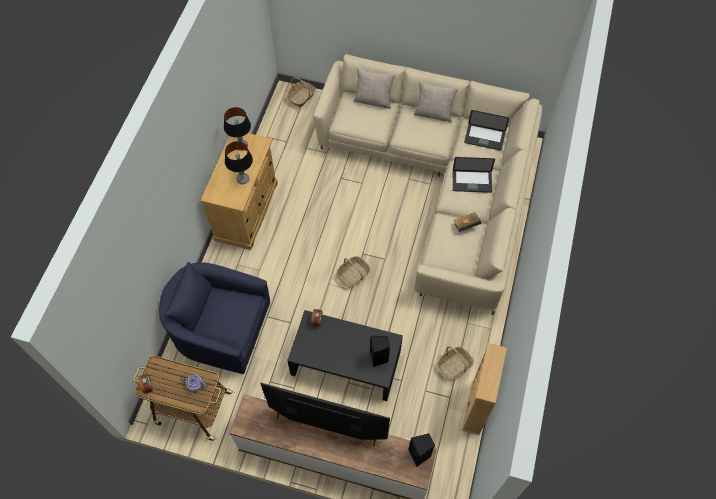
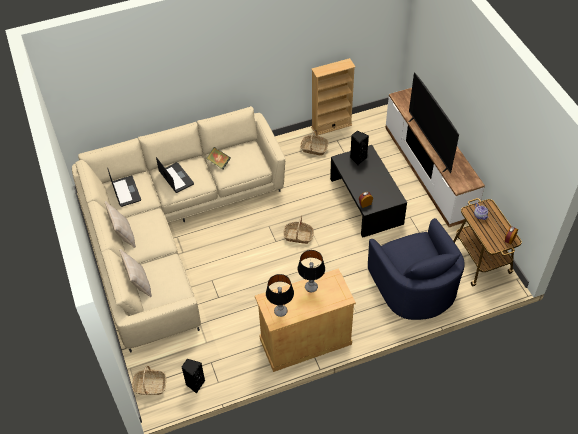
camera: 125 degrees left, 10 degrees down
black speaker [408,433,435,467] -> black speaker moved to [182,359,205,394]

